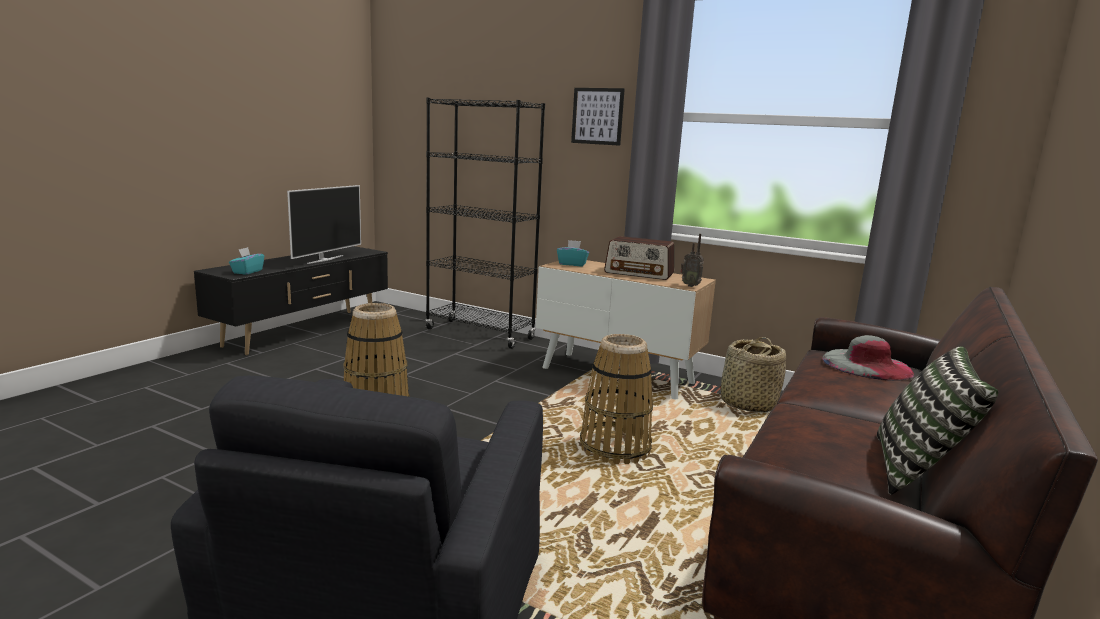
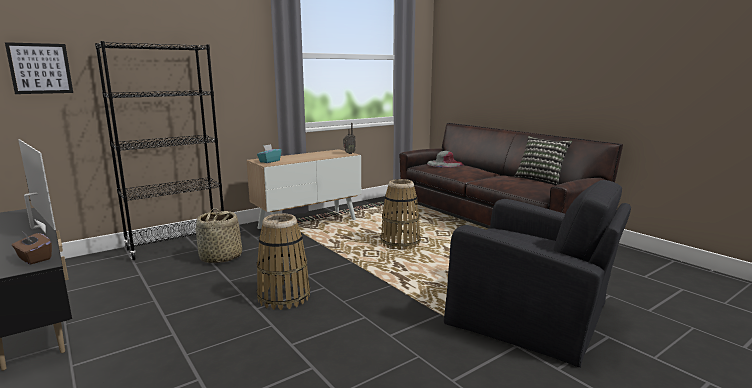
camera: 65 degrees left, 0 degrees up
turquoise tissue box [229,247,264,275] -> brown tissue box [12,232,52,265]
picture [571,88,625,146] -> picture moved to [5,42,73,94]
radio [604,236,674,280] -> none
basket [720,337,786,413] -> basket moved to [196,208,242,263]

